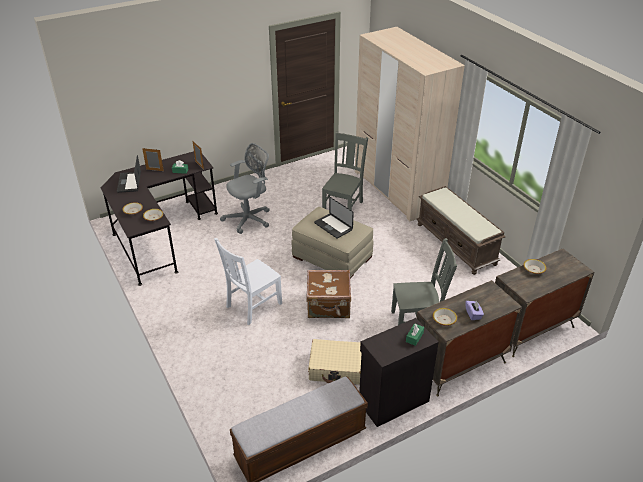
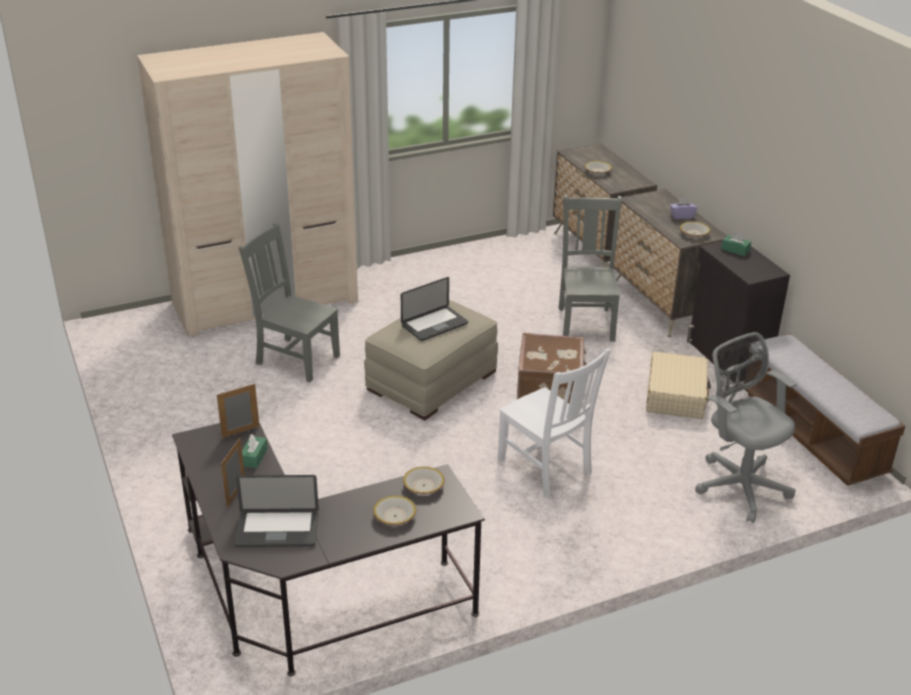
camera: 85 degrees left, 5 degrees down
grey office chair [220,143,269,234] -> grey office chair moved to [695,332,797,523]
brown bench [416,186,506,275] -> none

